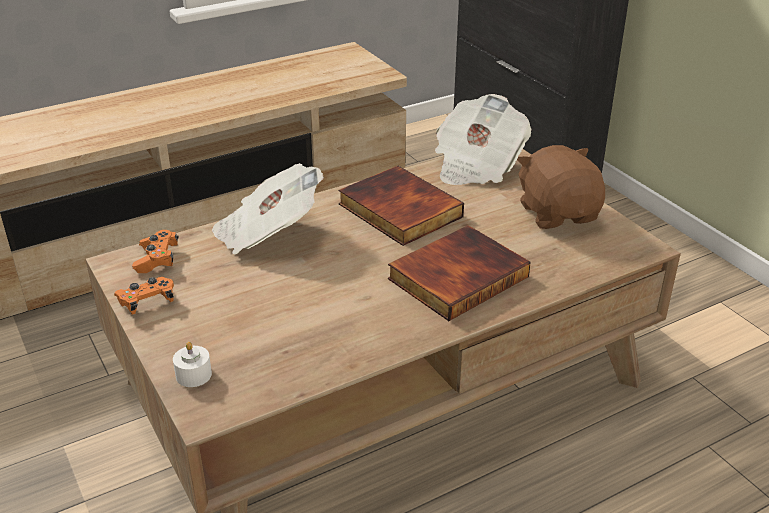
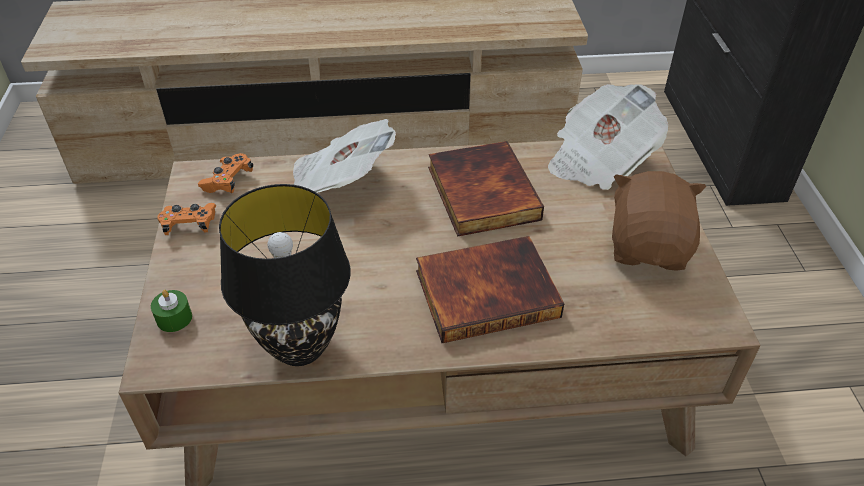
camera: 25 degrees right, 10 degrees up
white candle [173,342,212,387] -> green candle [151,290,192,332]
none -> black table lamp [219,184,351,366]

